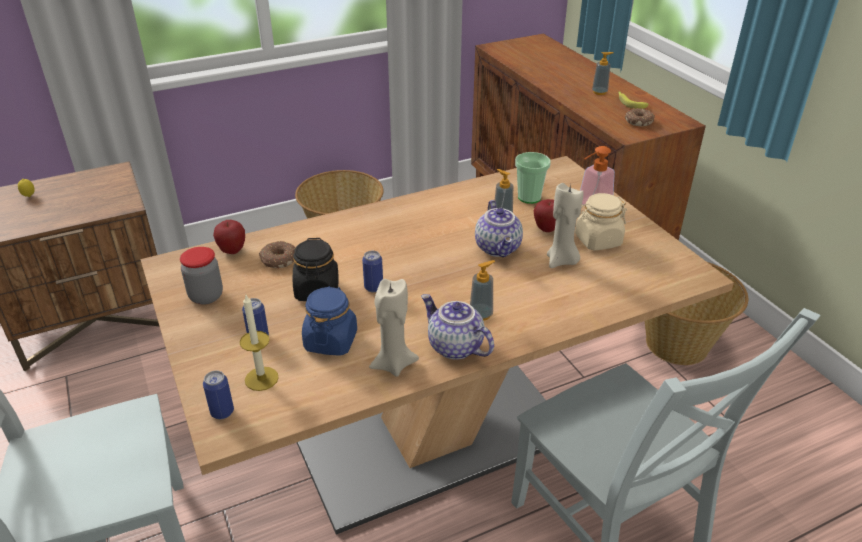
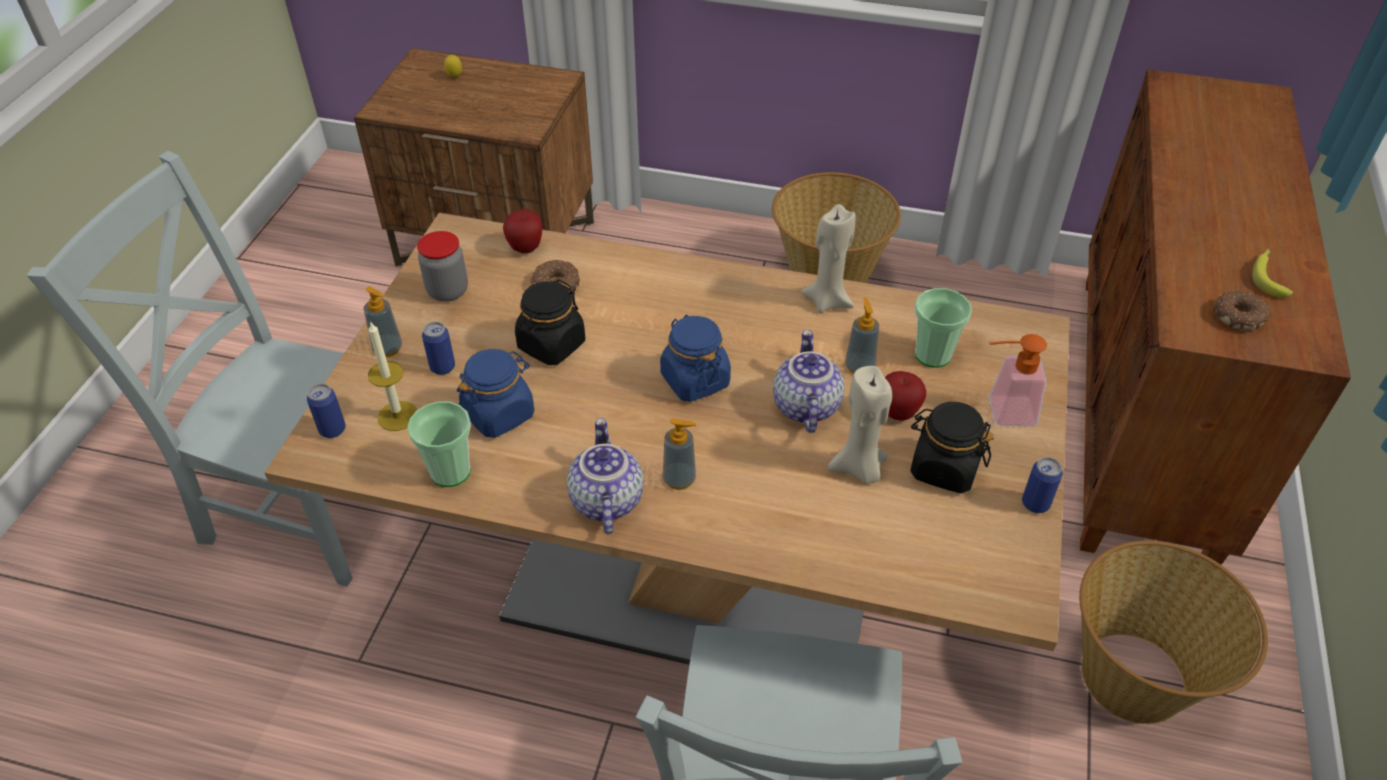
camera: 40 degrees right, 10 degrees up
can [362,251,383,292] -> can moved to [1022,457,1063,513]
beige candle [369,279,419,377] -> beige candle moved to [801,204,856,313]
teapot [475,200,523,257] -> teapot turned 150 degrees clockwise [773,330,844,433]
beige jar [575,193,627,251] -> black jar [910,402,994,493]
soap dispenser [592,52,613,95] -> soap dispenser moved to [363,286,402,357]
none -> cup [407,401,471,487]
none -> blue jar [660,315,731,402]

